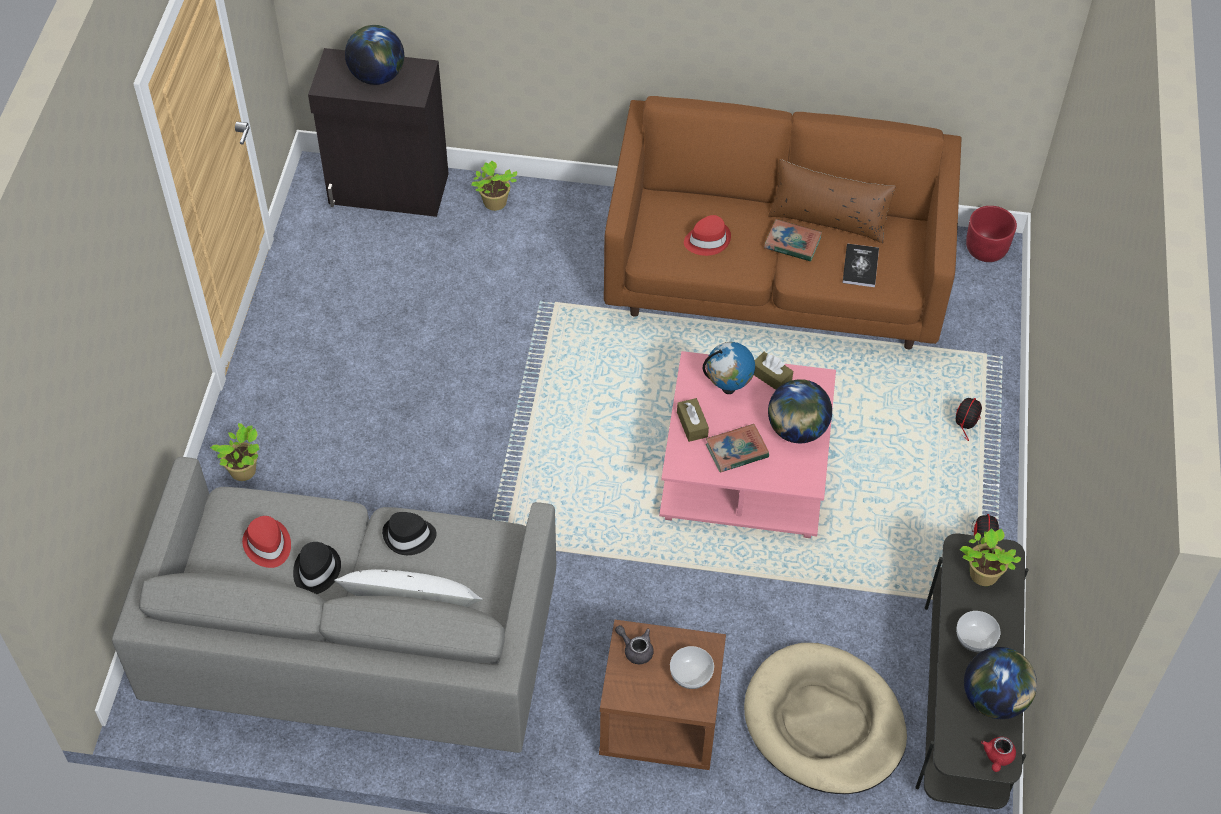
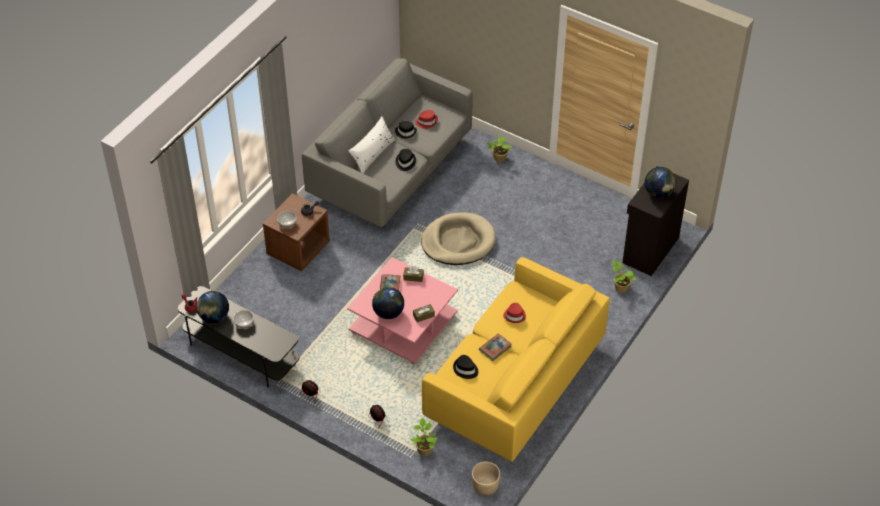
camera: 115 degrees right, 5 degrees down
brown sofa [604,96,962,349] -> yellow sofa [422,257,610,462]
globe [703,342,755,394] -> none
beige dog bed [744,643,907,794] -> beige dog bed moved to [421,212,496,265]
brown pillow [768,159,896,243] -> none
book [843,244,879,287] -> black hat [453,355,478,379]
potted plant [960,529,1021,586] -> potted plant moved to [410,418,438,456]
red planter [966,206,1017,262] -> beige planter [472,461,500,496]

